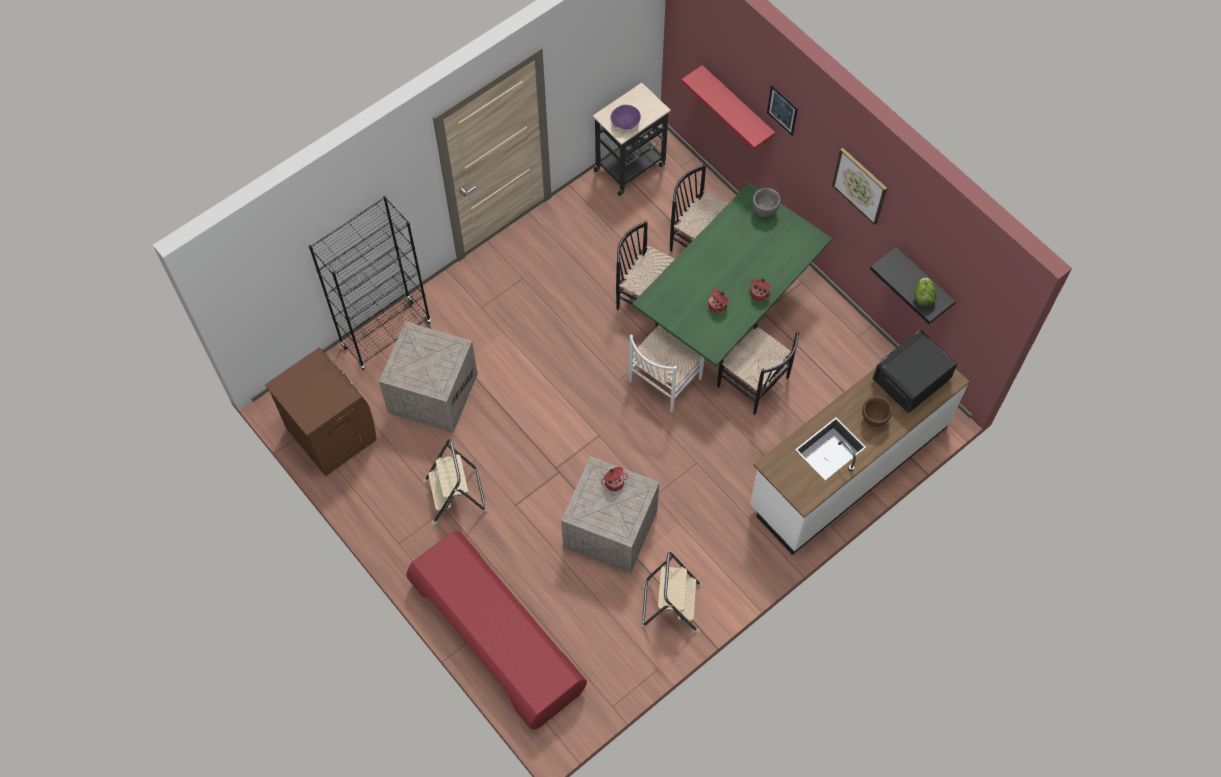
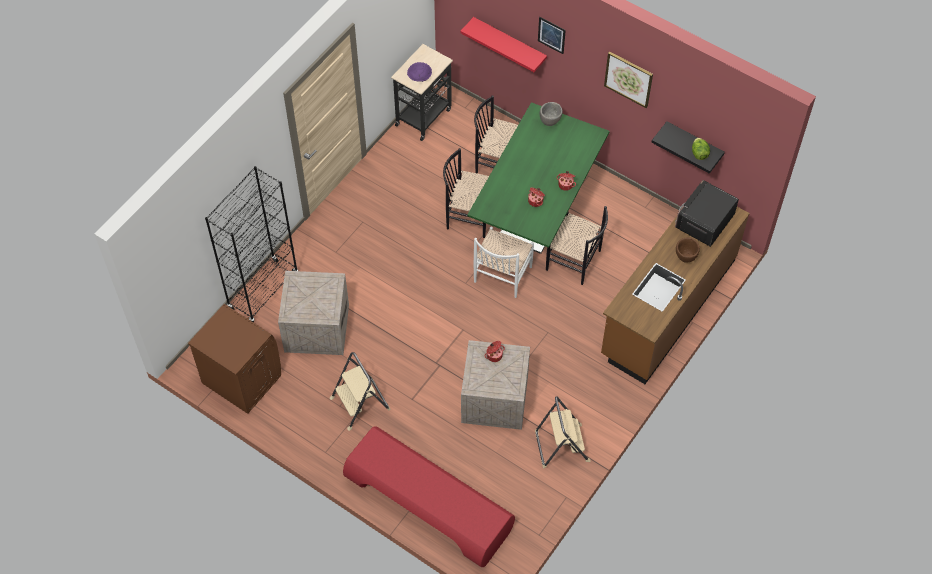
camera: 15 degrees left, 5 degrees down
white counter [750,368,969,555] -> brown counter [601,207,750,384]

